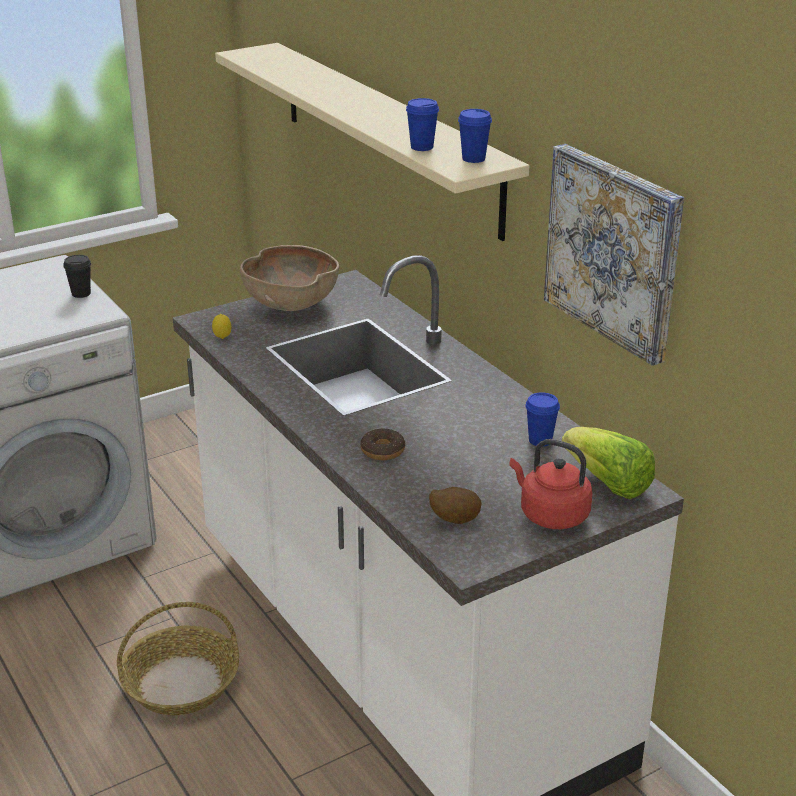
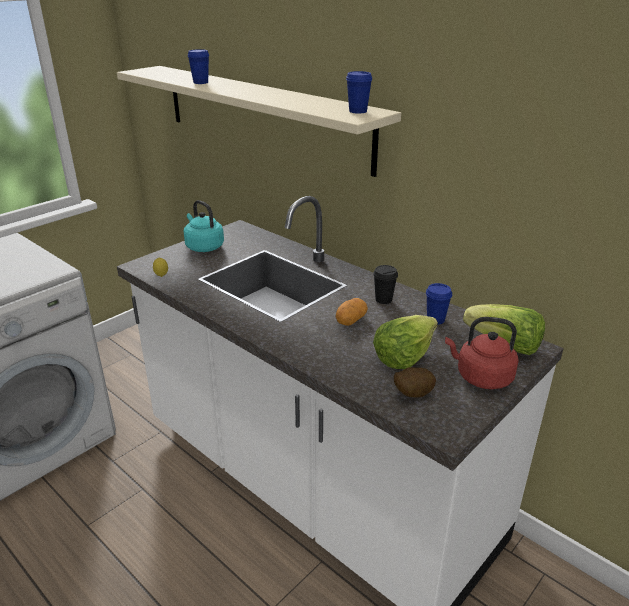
camera: 15 degrees left, 0 degrees up
black cup [63,255,91,298] -> black cup moved to [373,265,398,304]
basket [117,602,239,715] -> none
brown bowl [240,245,339,311] -> turquoise kettle [184,200,224,252]
donut [360,429,405,460] -> none
blue cup [406,98,439,151] -> blue cup moved to [188,49,209,84]
picture [544,144,684,366] -> none
none -> potato [336,298,368,326]
none -> lettuce [373,315,438,369]

